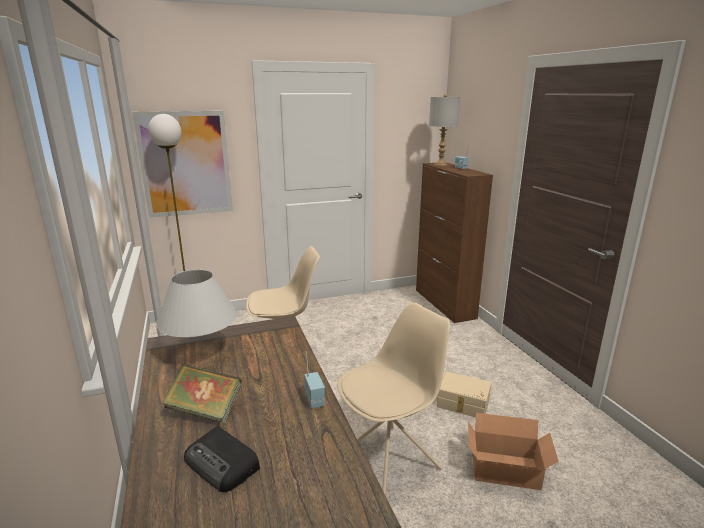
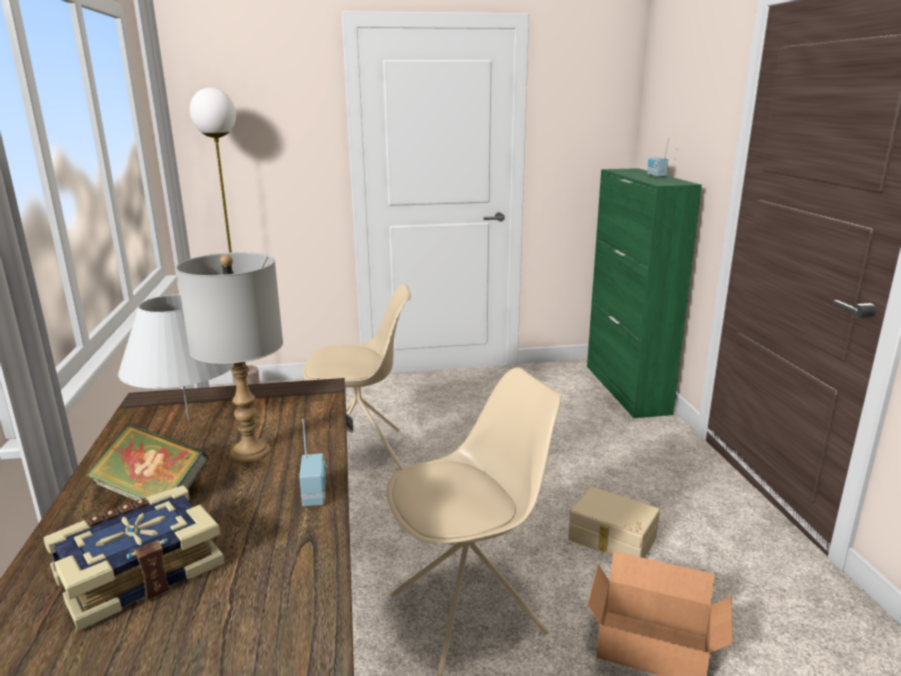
camera: 10 degrees right, 0 degrees up
picture [132,111,233,218] -> none
radio [184,426,260,492] -> book [44,485,225,631]
brown cabinet [416,162,493,323] -> green cabinet [587,168,702,418]
grey table lamp [429,94,460,166] -> grey table lamp moved to [176,252,283,463]

